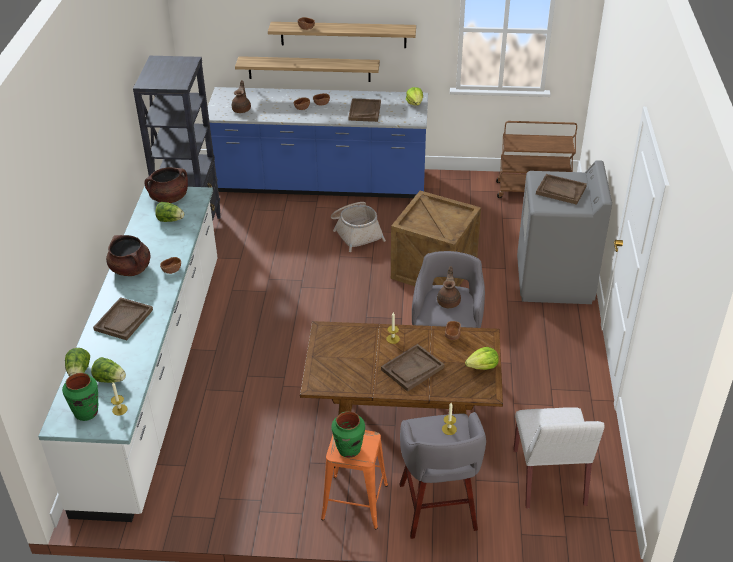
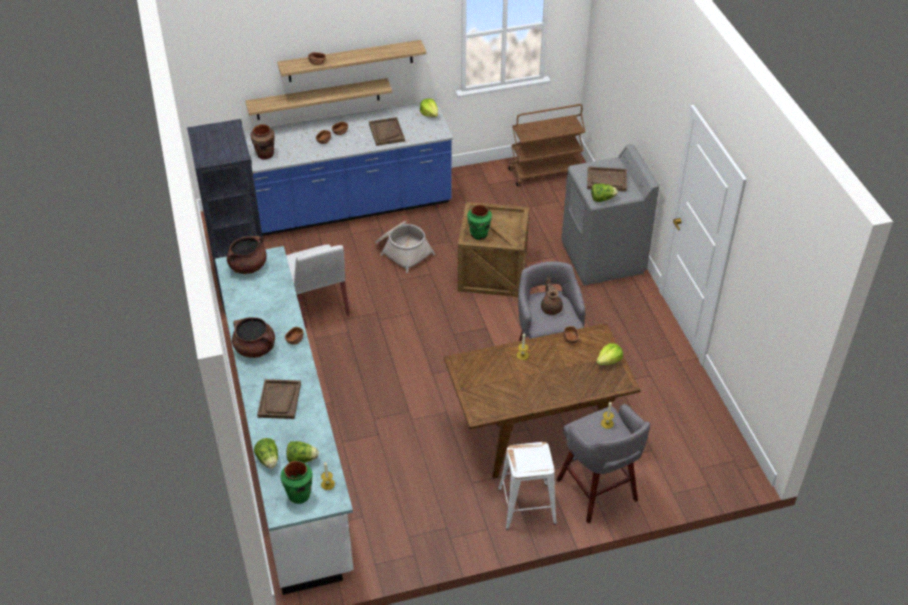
camera: 20 degrees left, 5 degrees up
lettuce [155,202,184,222] -> lettuce moved to [591,183,618,202]
brown teapot [232,80,251,113] -> brown vase [250,124,275,159]
orange stool [321,430,388,530] -> white stool [498,442,557,530]
green vase [331,411,365,458] -> green vase moved to [467,205,492,240]
brown tray [381,344,444,392] -> none
white chair [513,407,604,509] -> white chair moved to [286,244,350,328]

